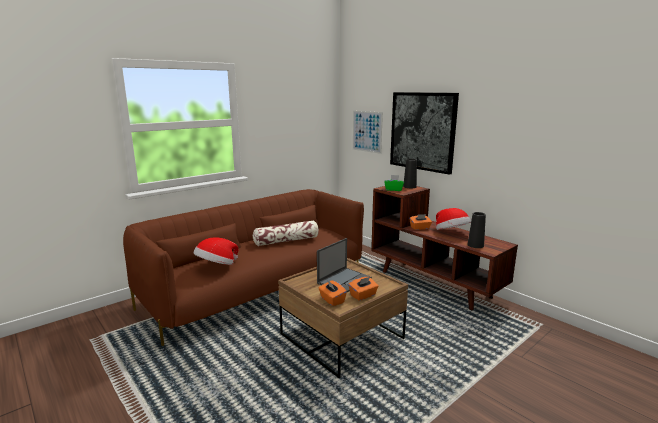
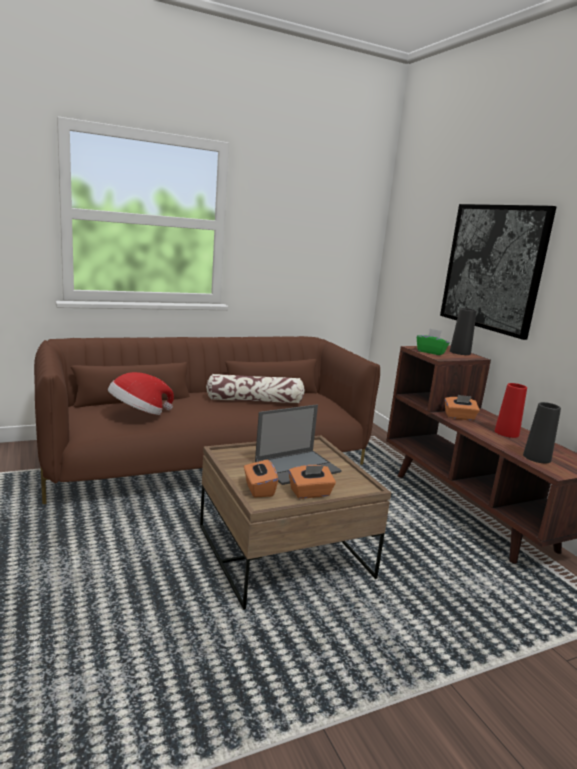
camera: 15 degrees right, 0 degrees up
picture [353,111,383,154] -> none
hat [436,208,471,230] -> red vase [495,383,527,438]

